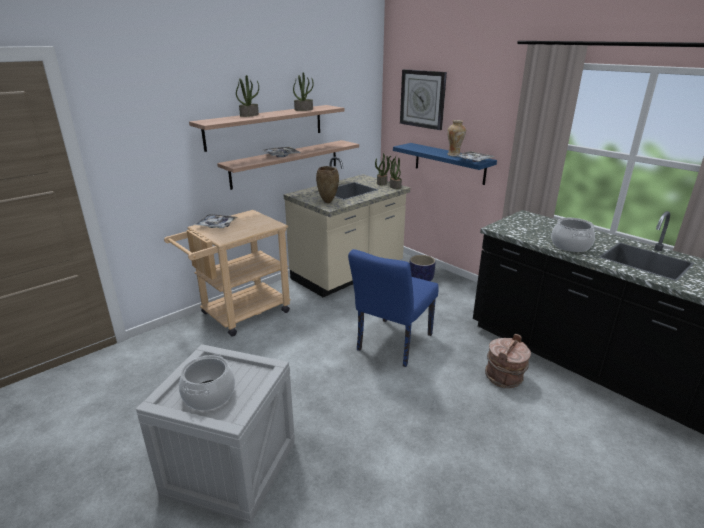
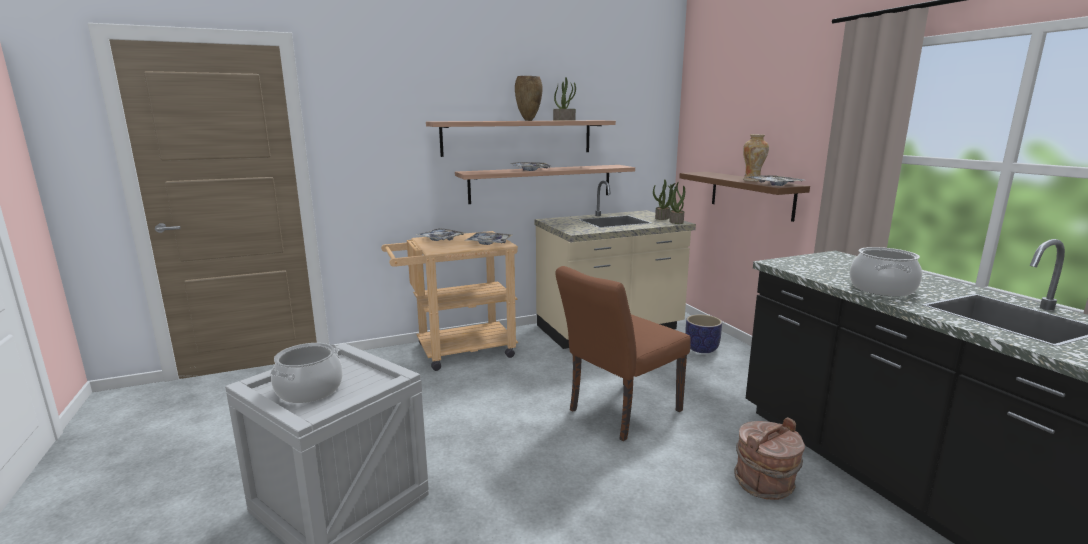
camera: 20 degrees right, 10 degrees down
potted plant [236,75,259,117] -> none
brown vase [316,166,339,203] -> brown vase moved to [515,76,543,121]
blue chair [348,249,439,367] -> brown chair [555,266,691,441]
blue shelf [393,143,497,185] -> brown shelf [679,172,810,222]
wall clock [400,69,447,130] -> none
none -> tray [466,232,513,245]

